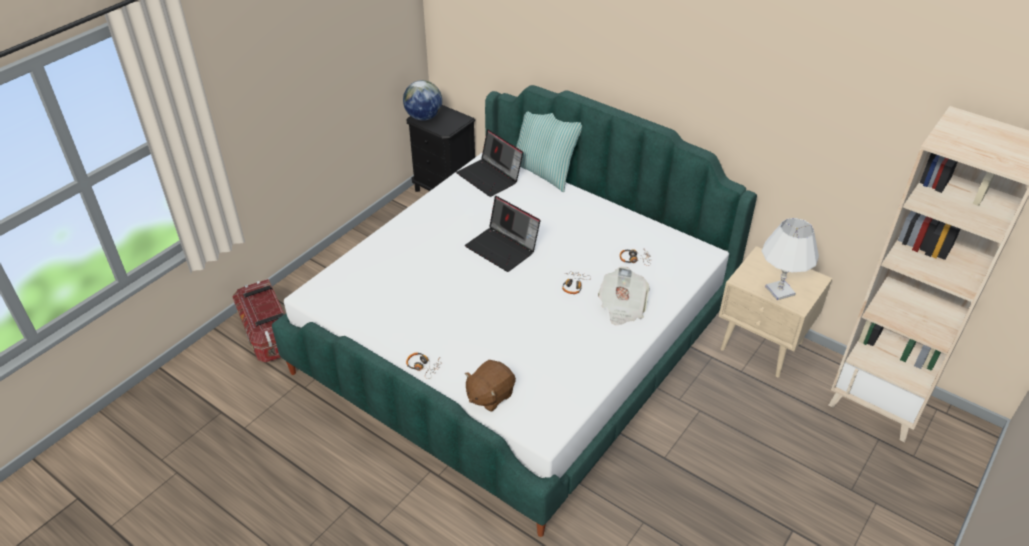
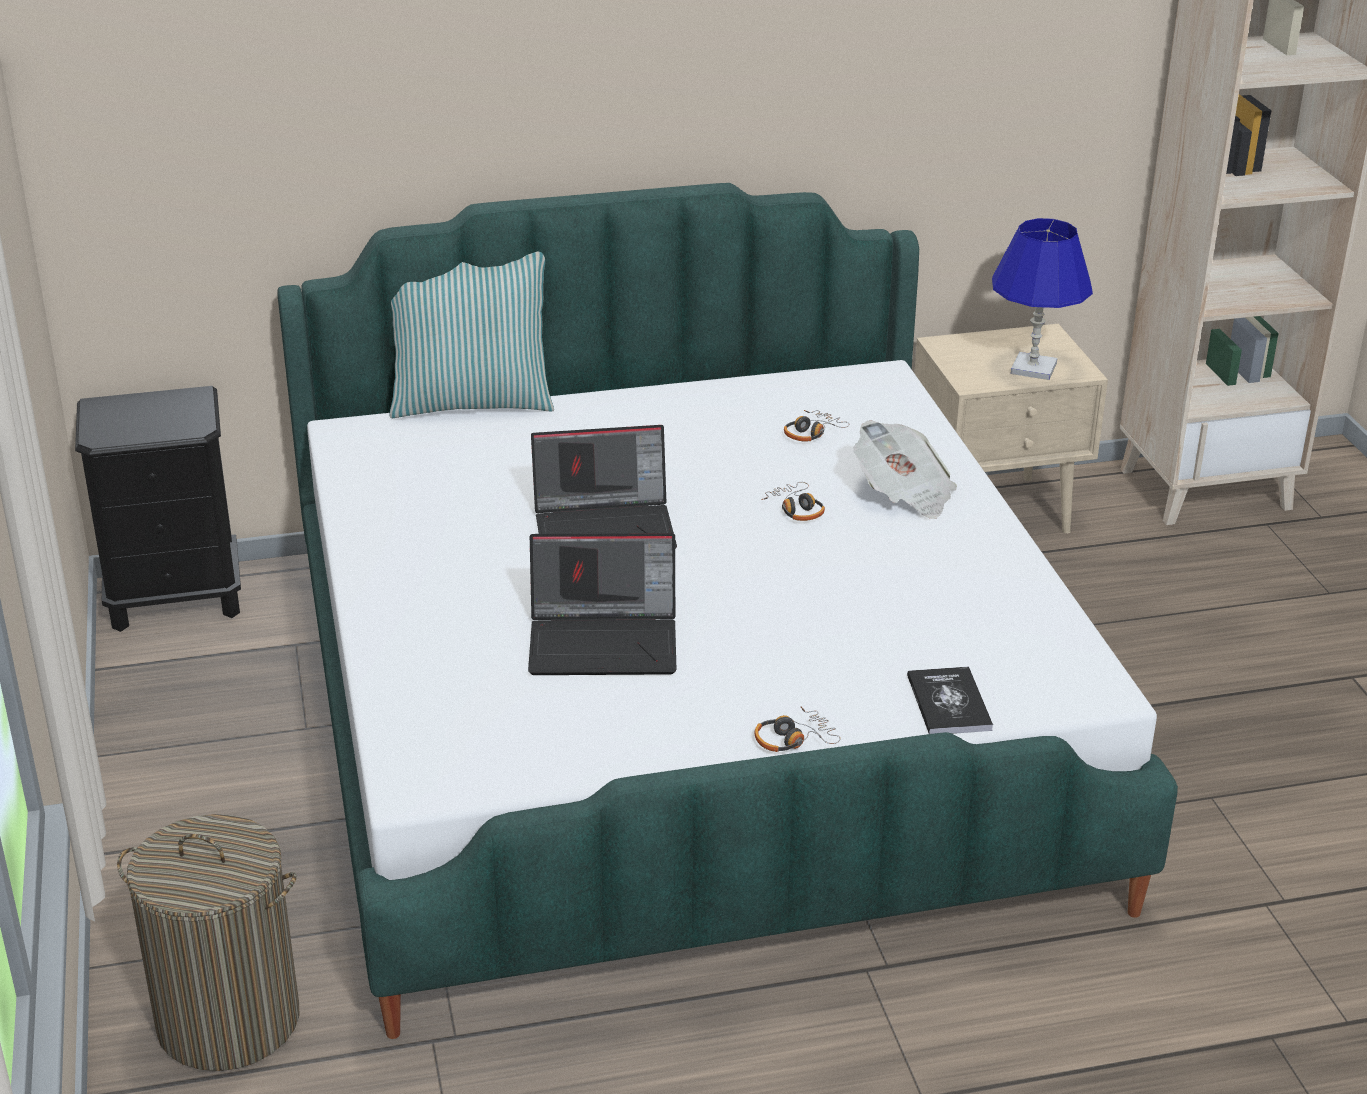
camera: 50 degrees left, 10 degrees down
storage box [232,279,284,362] -> laundry basket [117,814,299,1071]
globe [403,80,442,121] -> none
laptop [456,129,523,197] -> laptop moved to [528,533,677,675]
brown plush toy [465,360,516,412] -> book [907,667,993,734]
white table lamp [762,218,819,300] -> blue table lamp [992,218,1093,380]

